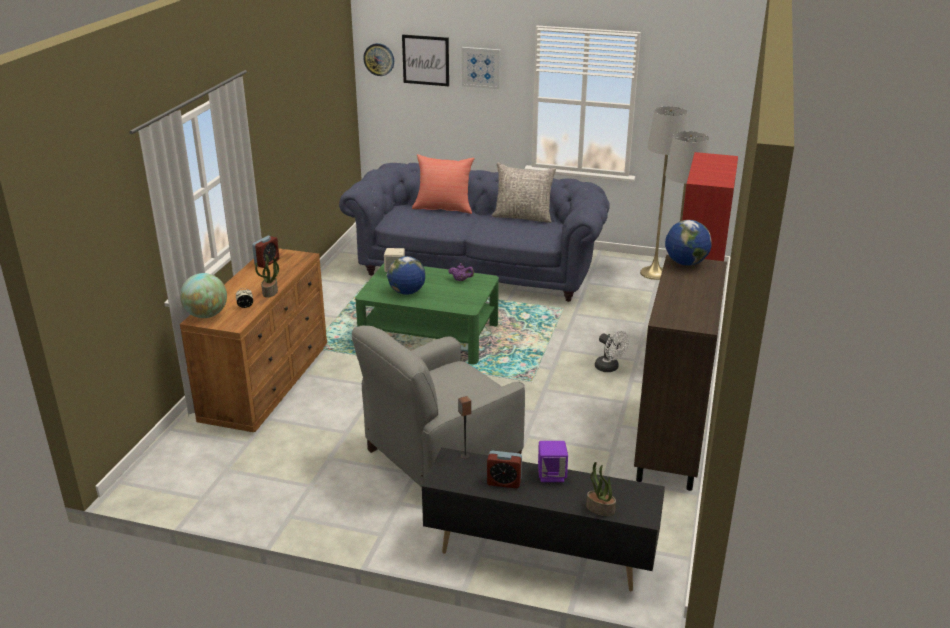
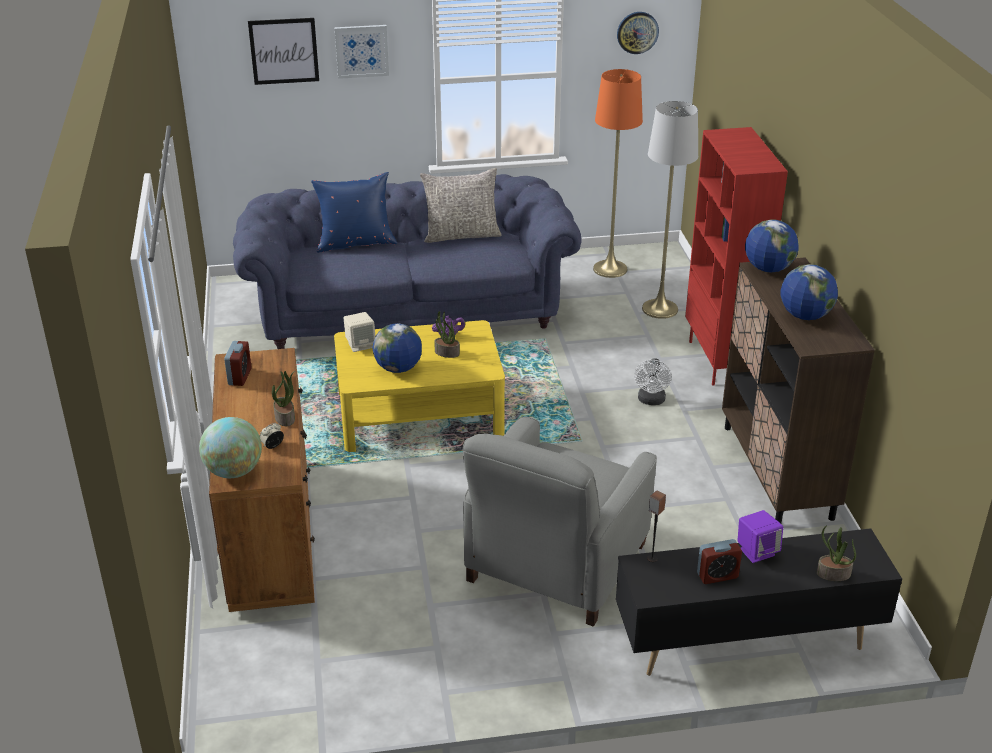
camera: 25 degrees left, 5 degrees up
green coffee table [355,263,499,364] -> yellow coffee table [334,320,505,452]
wall clock [363,43,394,76] -> wall clock moved to [617,12,659,54]
red pillow [412,154,475,214] -> blue pillow [311,172,397,253]
white fan [595,331,629,372] -> white fan turned 75 degrees clockwise [634,358,672,405]
grey floor lamp [640,106,687,280] -> orange floor lamp [593,69,643,278]
none -> potted plant [434,311,460,358]
none -> globe [781,264,838,320]

